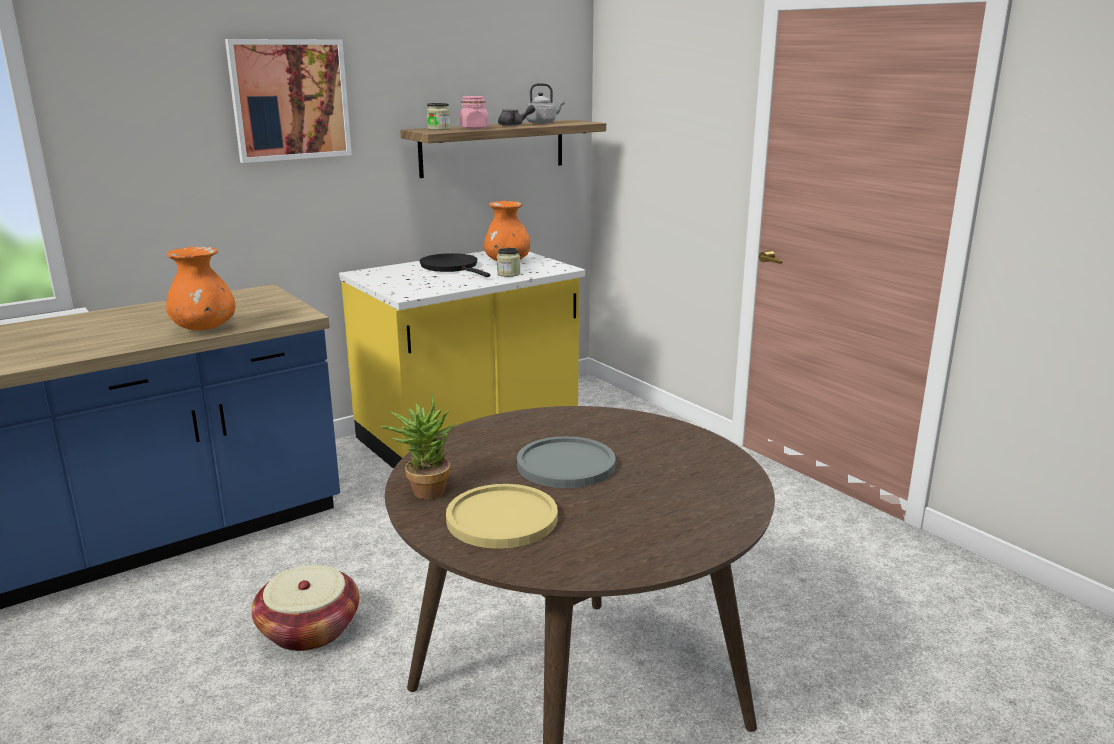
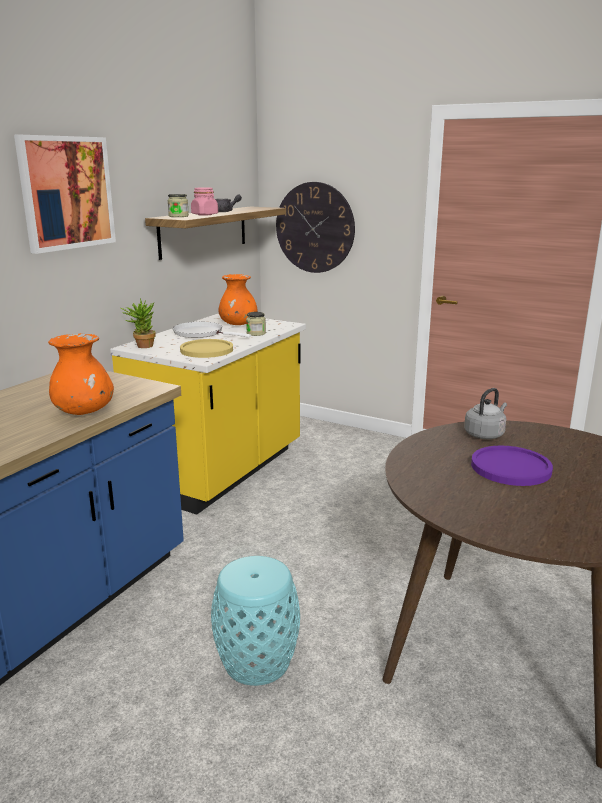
camera: 25 degrees left, 0 degrees up
basket [251,565,359,651] -> turquoise stool [211,556,300,686]
potted plant [381,394,455,499] -> potted plant moved to [121,298,155,348]
black frying pan [419,253,490,277] -> white frying pan [173,322,251,338]
yellow plate [446,484,558,549] -> yellow plate moved to [180,339,233,358]
grey plate [517,436,616,488] -> purple plate [471,446,553,486]
grey kettle [525,83,565,124] -> grey kettle moved to [464,388,507,439]
none -> wall clock [276,182,355,273]

